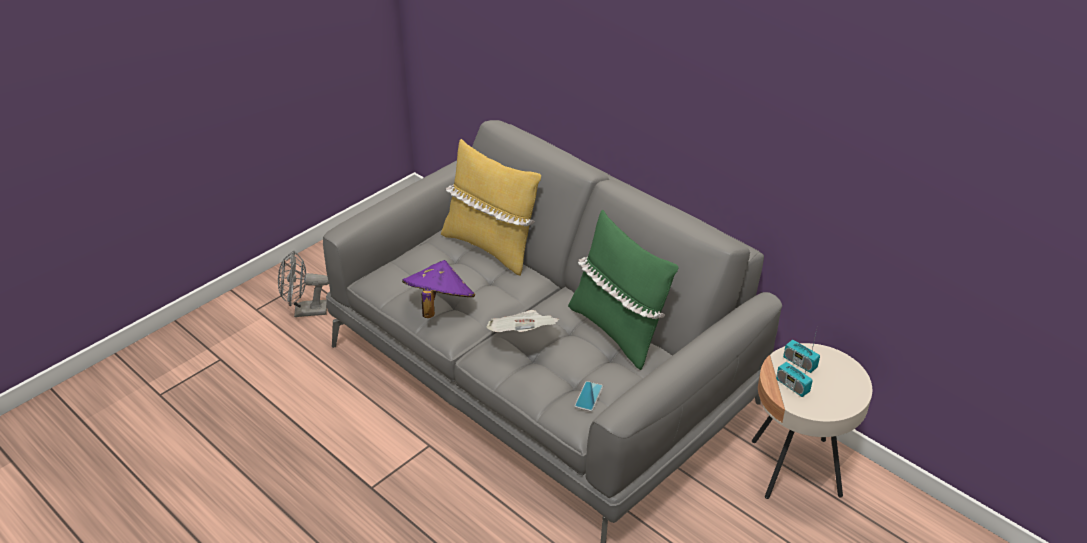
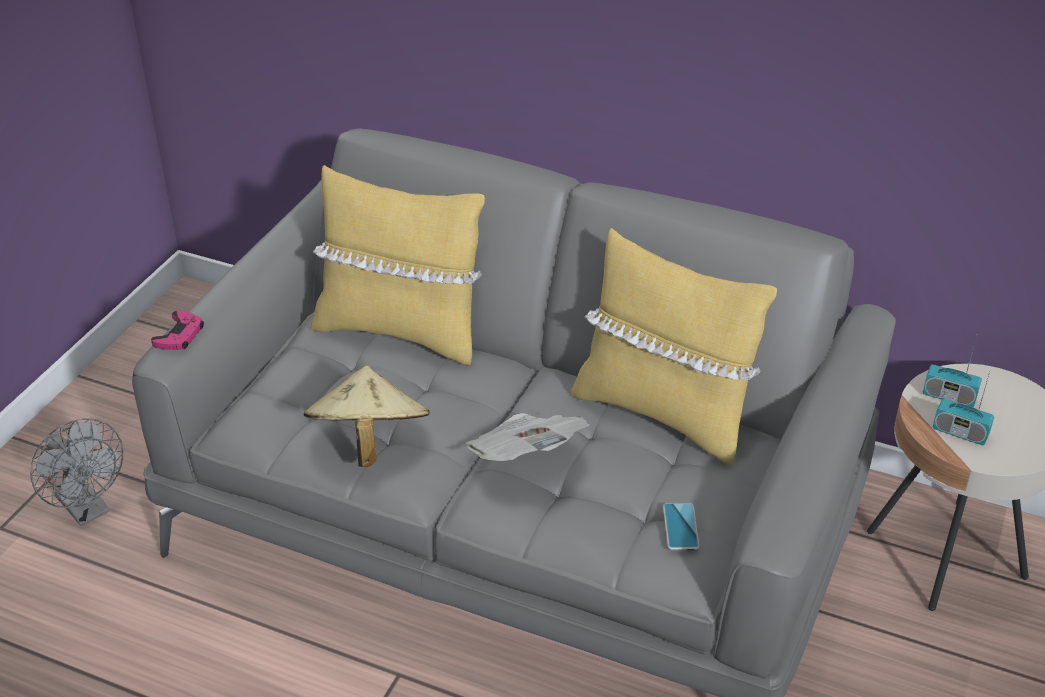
camera: 20 degrees left, 0 degrees up
grey fan [278,250,329,317] -> grey fan turned 105 degrees counterclockwise [30,418,123,526]
purple hat [402,260,475,318] -> beige hat [304,365,430,467]
green pillow [568,210,679,370] -> yellow pillow [570,228,777,465]
none -> pink game controller [151,311,204,350]

